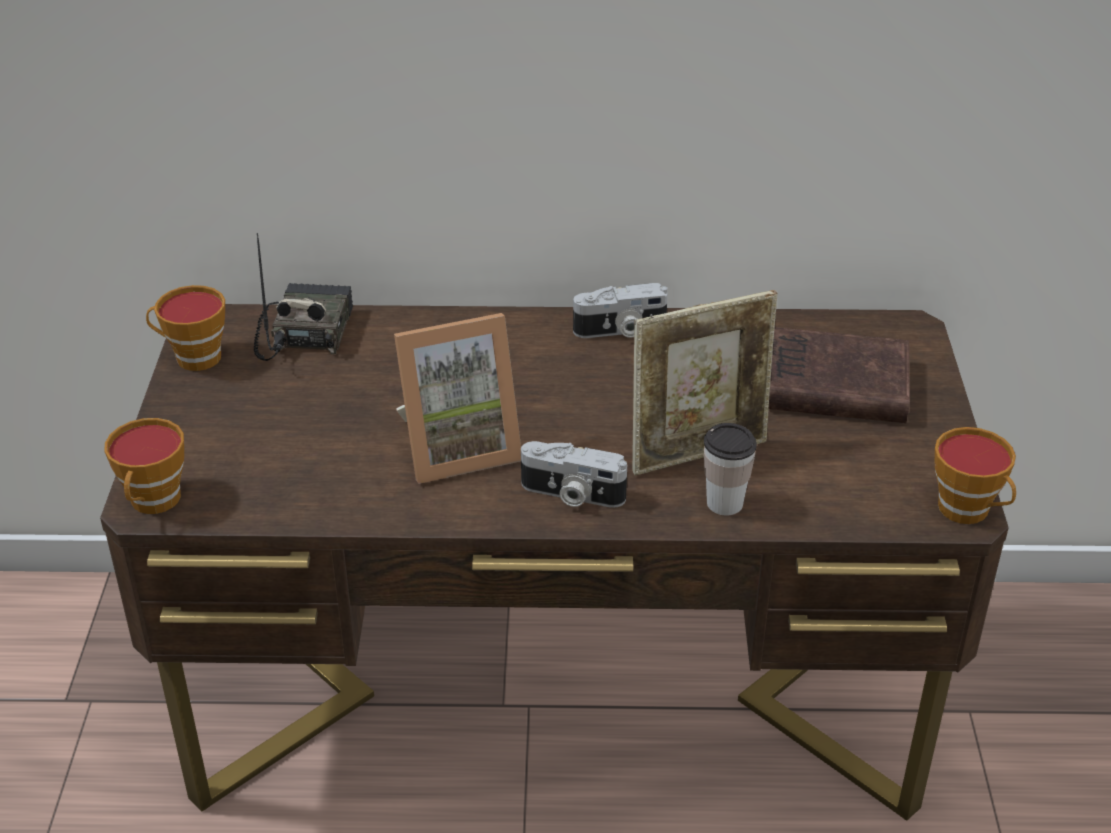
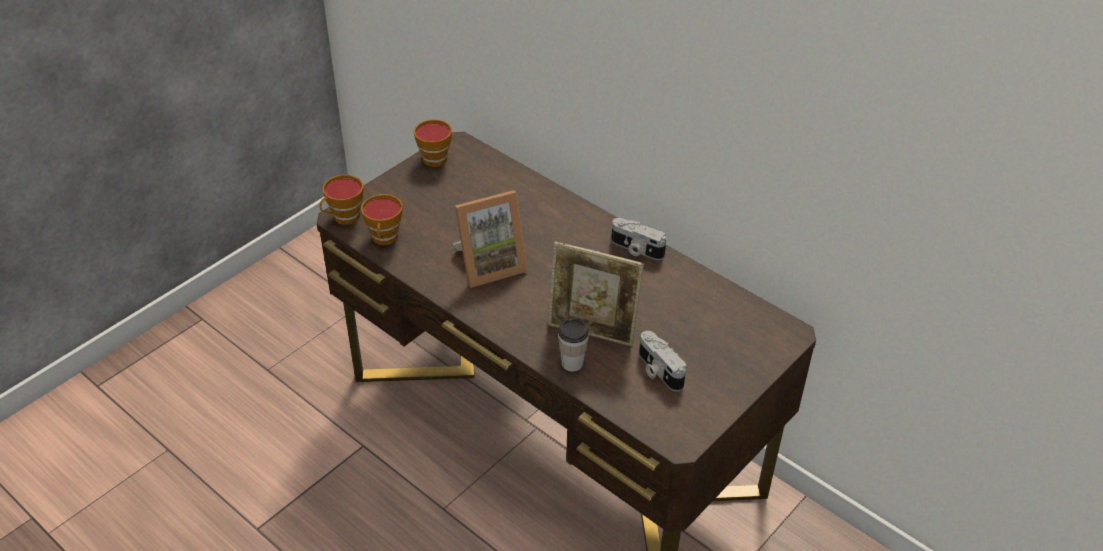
camera: 40 degrees right, 5 degrees up
radio [254,233,353,361] -> none
picture frame [394,313,521,484] -> picture frame turned 45 degrees counterclockwise [453,190,528,288]
camera [521,441,627,508] -> camera moved to [639,331,686,391]
brown book [769,327,910,423] -> none
cup [935,427,1016,524] -> cup moved to [361,194,403,245]

